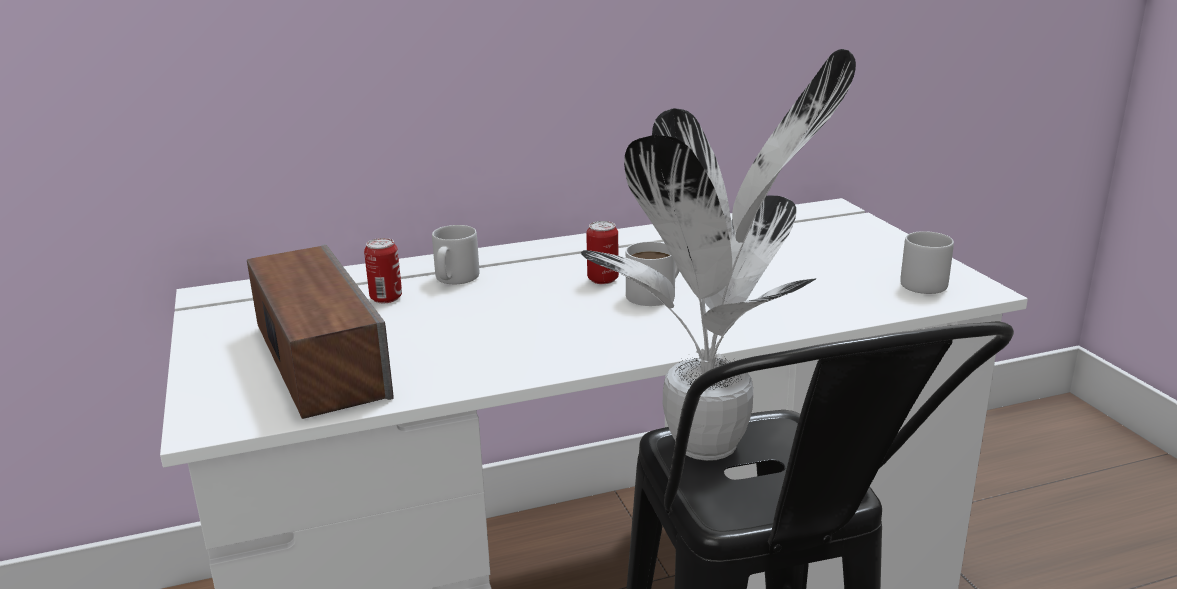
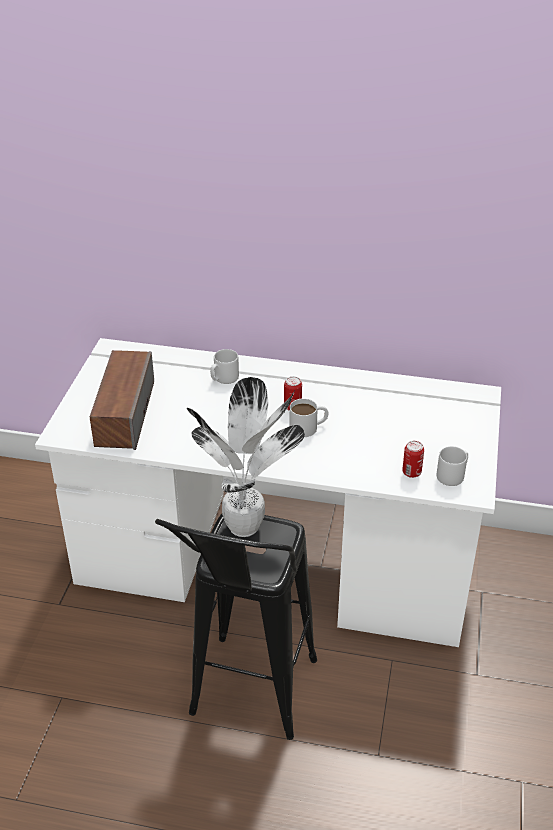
camera: 30 degrees right, 15 degrees up
can [364,238,402,303] -> can moved to [402,441,424,478]

